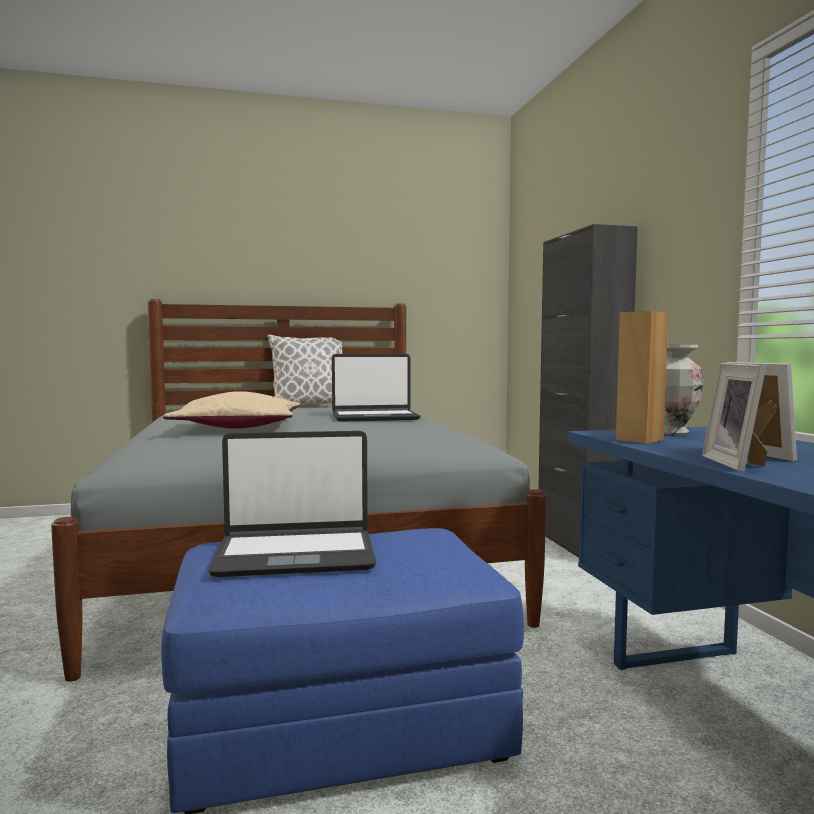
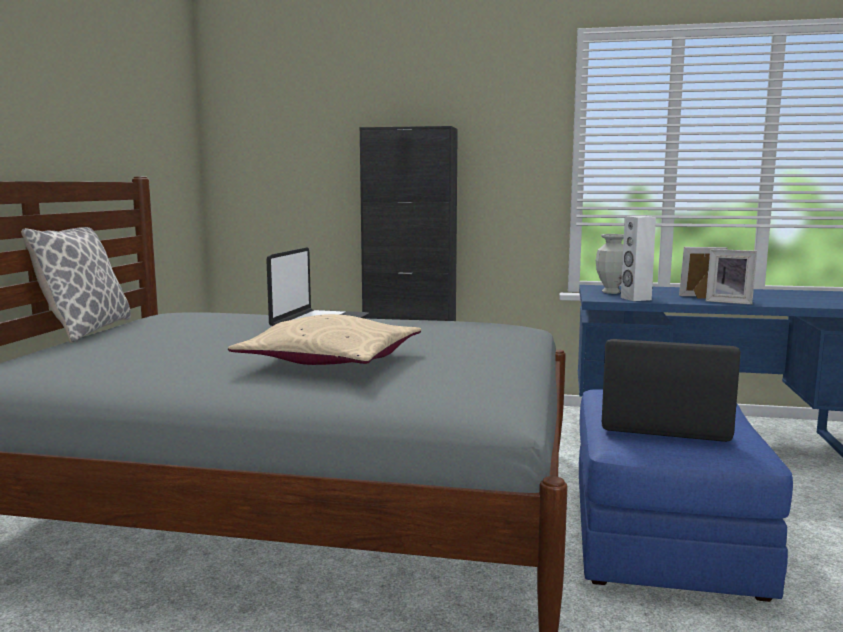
camera: 65 degrees left, 5 degrees up
laptop [208,431,376,577] -> laptop turned 90 degrees counterclockwise [602,339,741,442]
brown speaker [616,311,668,444] -> white speaker [621,216,656,301]

